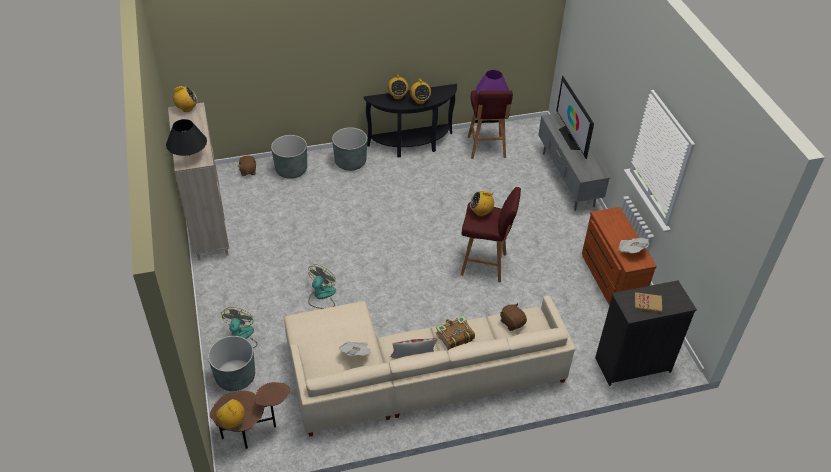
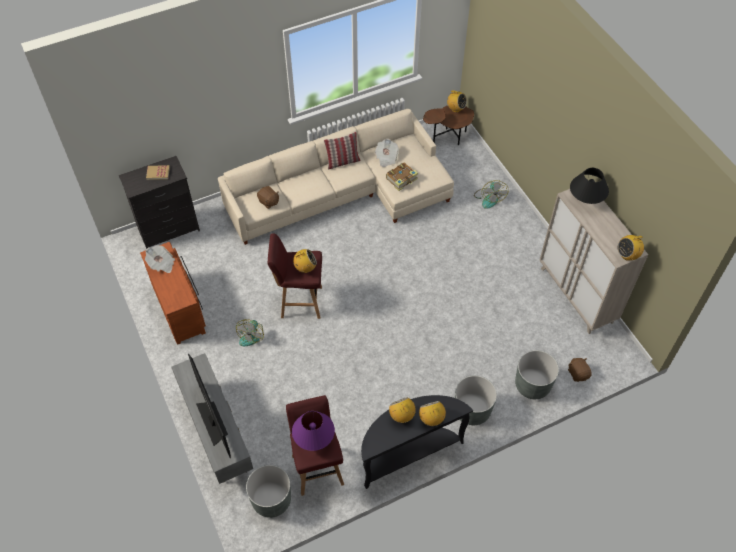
camera: 170 degrees right, 10 degrees up
grey planter [208,336,255,391] -> grey planter moved to [246,465,291,518]
fan [308,264,336,309] -> fan moved to [236,319,264,346]
book [435,315,475,350] -> book moved to [386,162,418,191]

